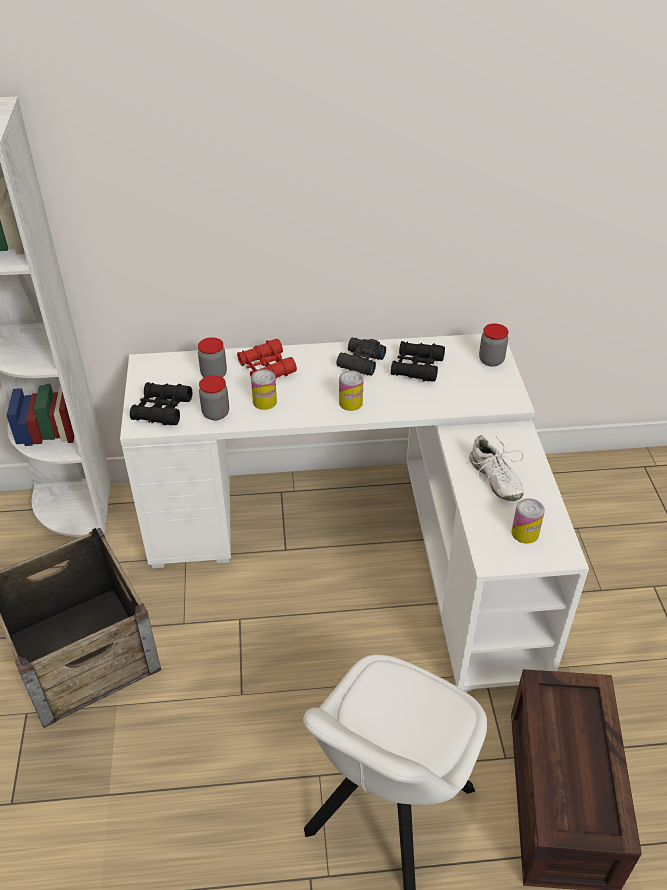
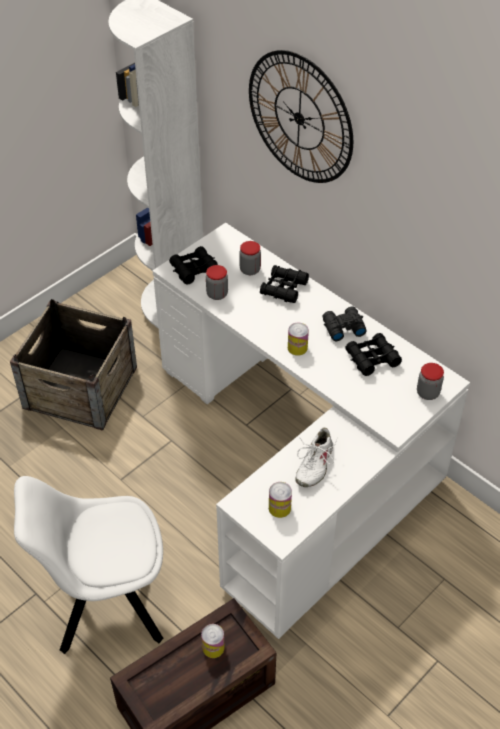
camera: 50 degrees right, 5 degrees up
red binoculars [237,339,297,378] -> black binoculars [260,265,309,303]
can [251,369,277,410] -> can moved to [201,624,225,658]
none -> wall clock [249,50,353,183]

